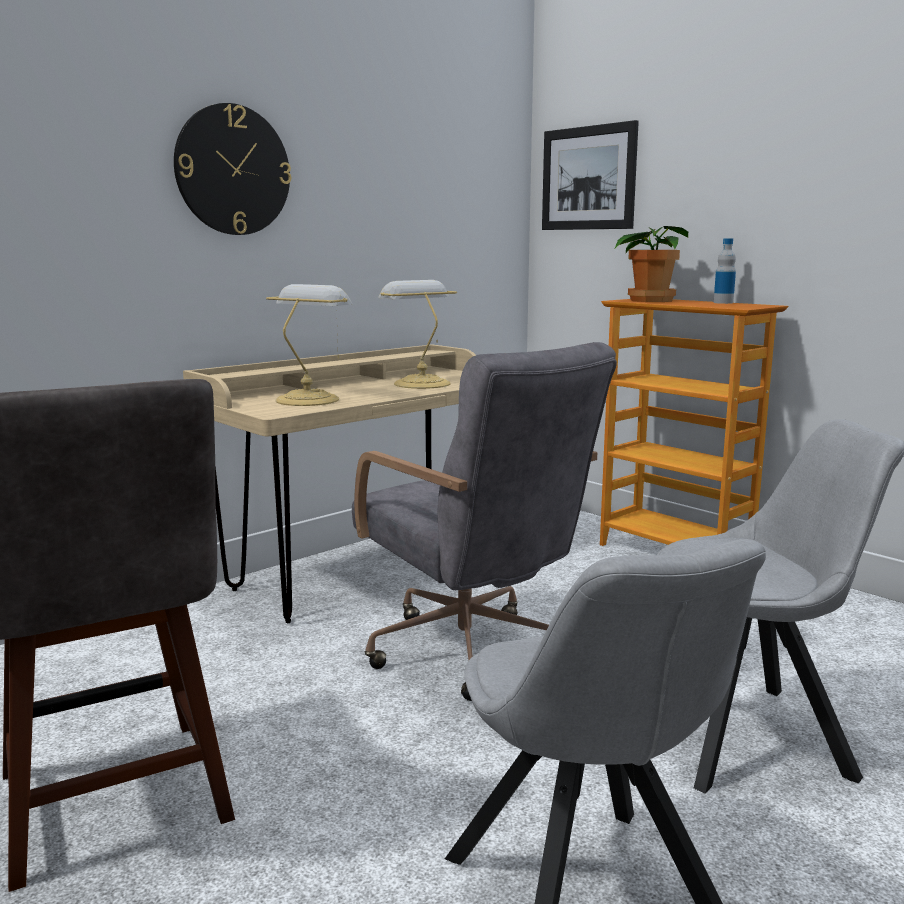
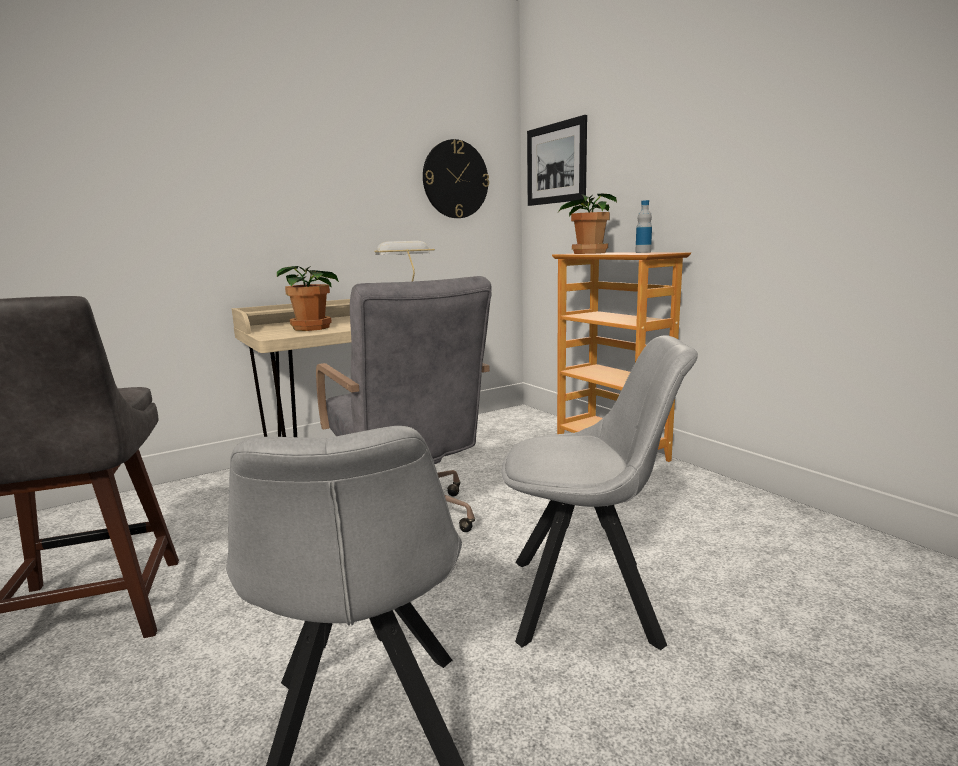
camera: 10 degrees right, 0 degrees up
wall clock [174,103,291,235] -> wall clock moved to [423,139,489,218]
table lamp [266,284,352,406] -> potted plant [277,266,339,331]

